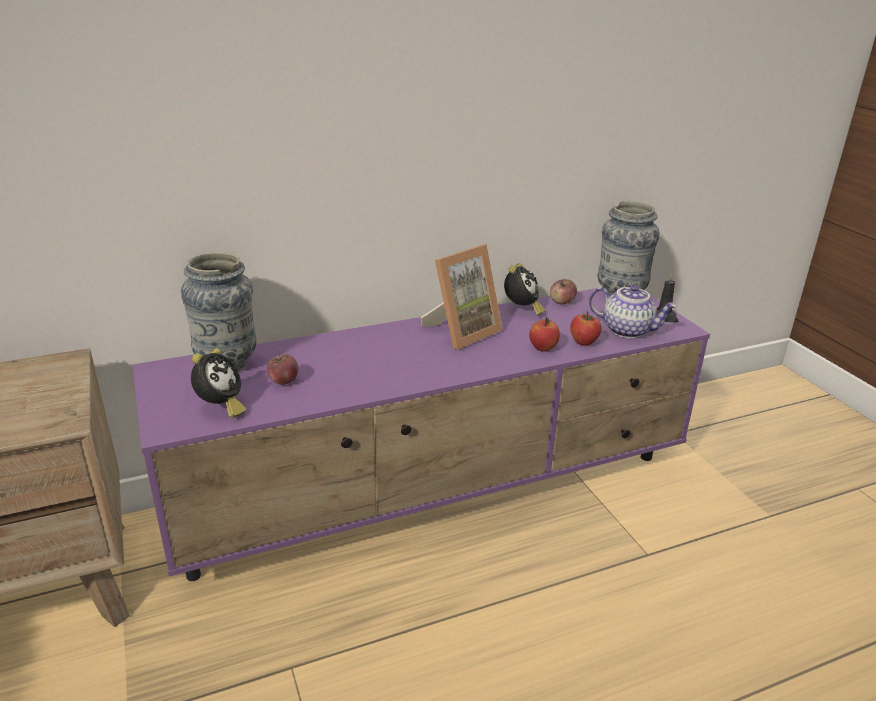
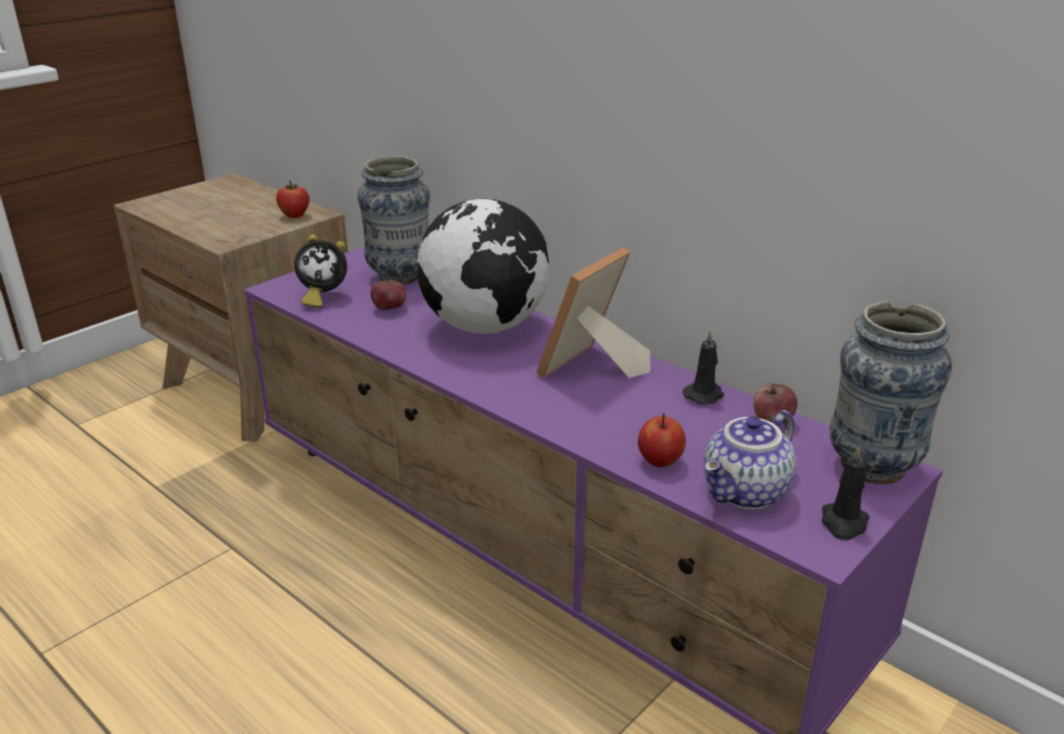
camera: 65 degrees right, 0 degrees up
picture frame [421,244,503,350] -> picture frame turned 105 degrees clockwise [536,247,650,378]
alarm clock [504,263,545,316] -> black candle [683,330,724,405]
apple [529,317,560,352] -> apple moved to [276,181,309,218]
teapot [589,284,677,338] -> teapot turned 45 degrees clockwise [704,410,796,510]
none -> globe [416,198,550,334]

